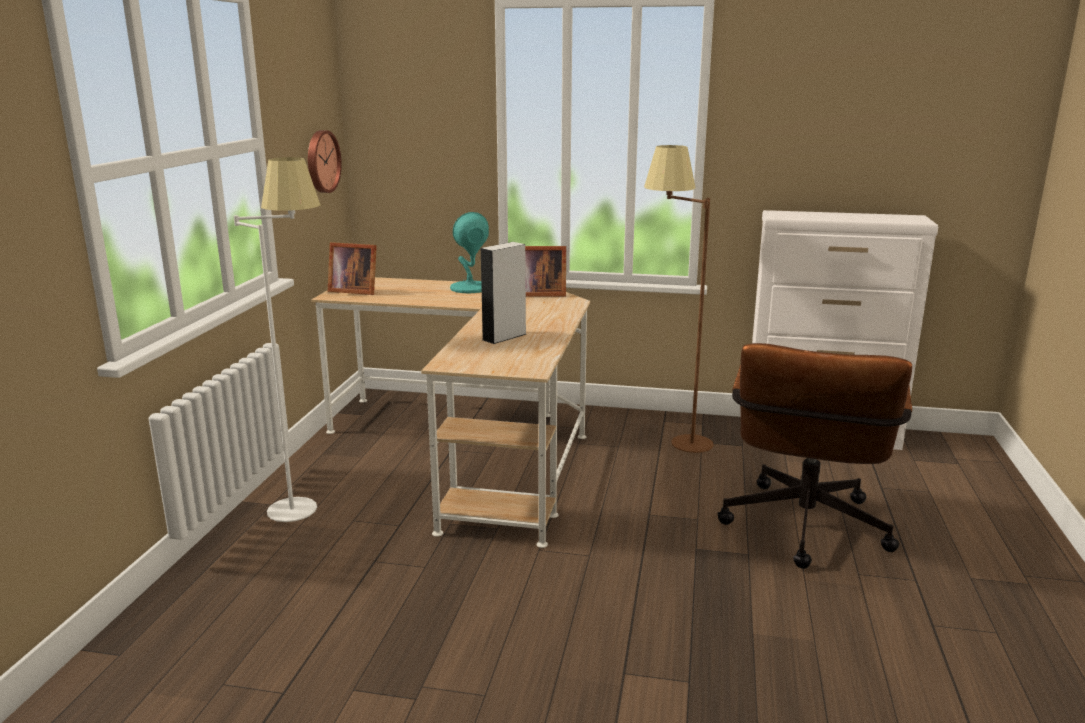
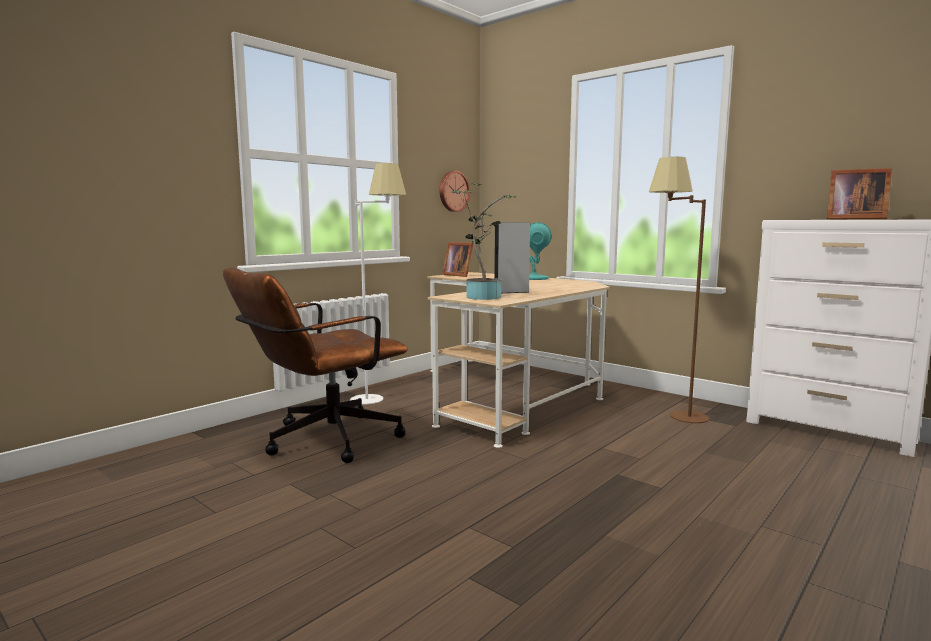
camera: 30 degrees right, 10 degrees down
picture frame [525,246,566,297] -> picture frame moved to [827,168,892,220]
brown office chair [718,343,912,569] -> brown office chair moved to [223,267,408,463]
none -> potted plant [451,183,516,300]

